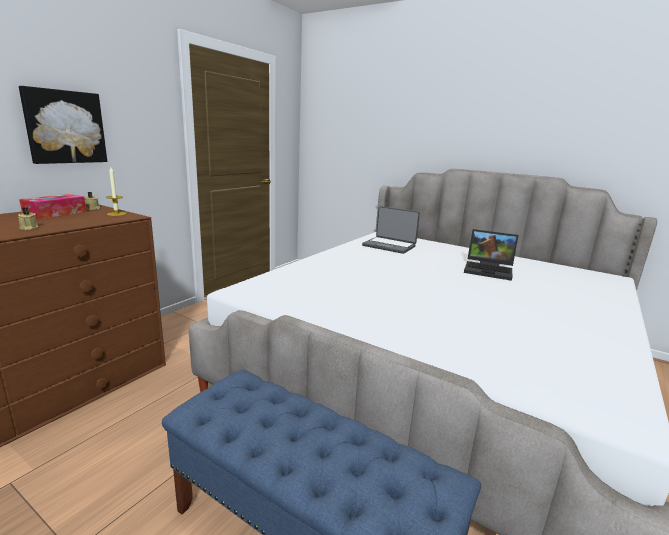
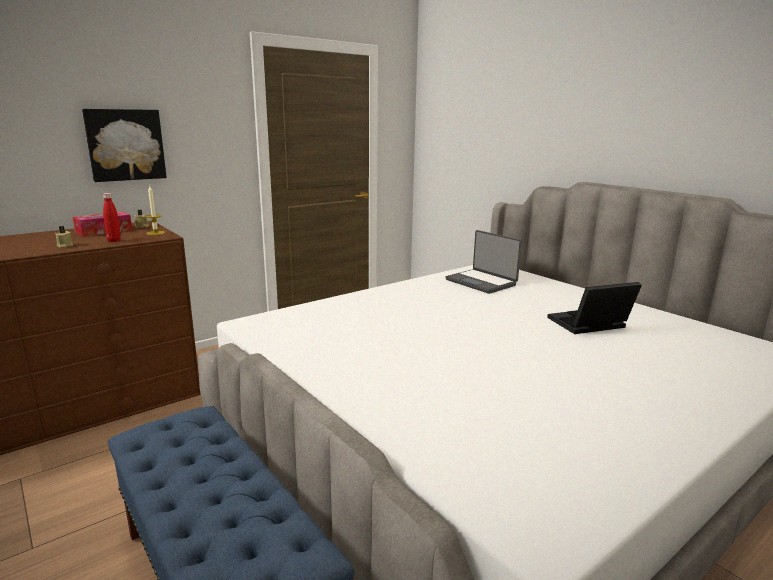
camera: 20 degrees right, 0 degrees up
laptop [464,229,519,281] -> laptop turned 120 degrees clockwise [547,282,642,334]
none -> red bottle [103,193,121,242]

